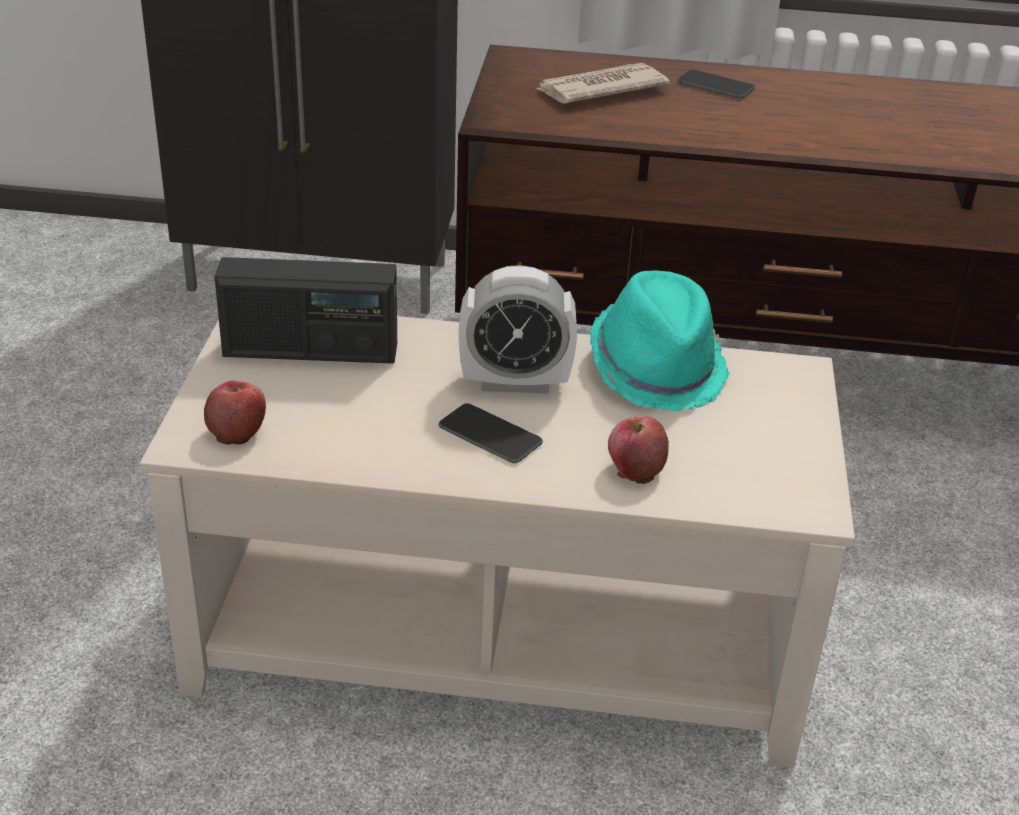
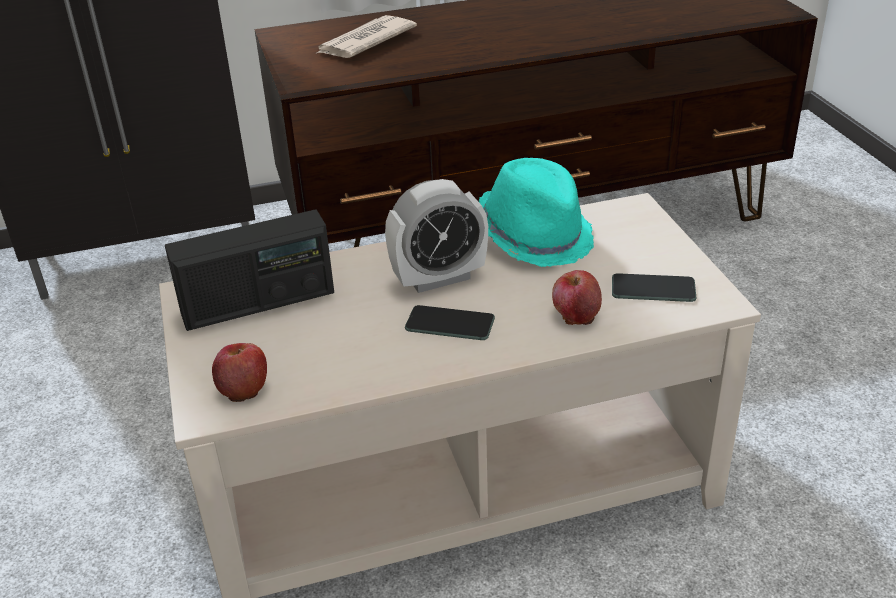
camera: 20 degrees left, 0 degrees up
phone [677,69,755,99] -> phone moved to [612,273,696,302]

